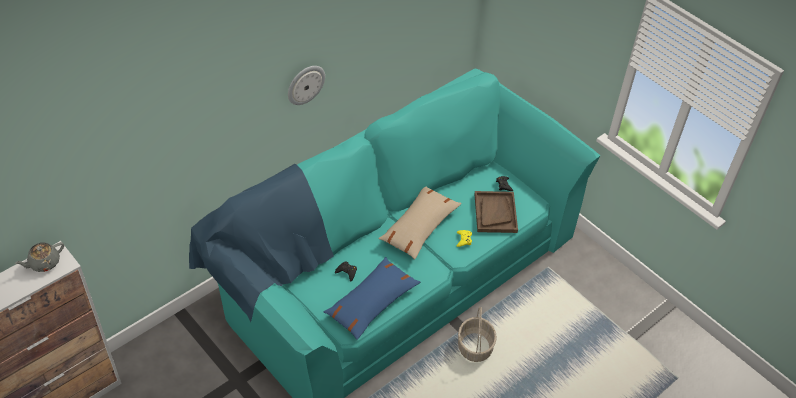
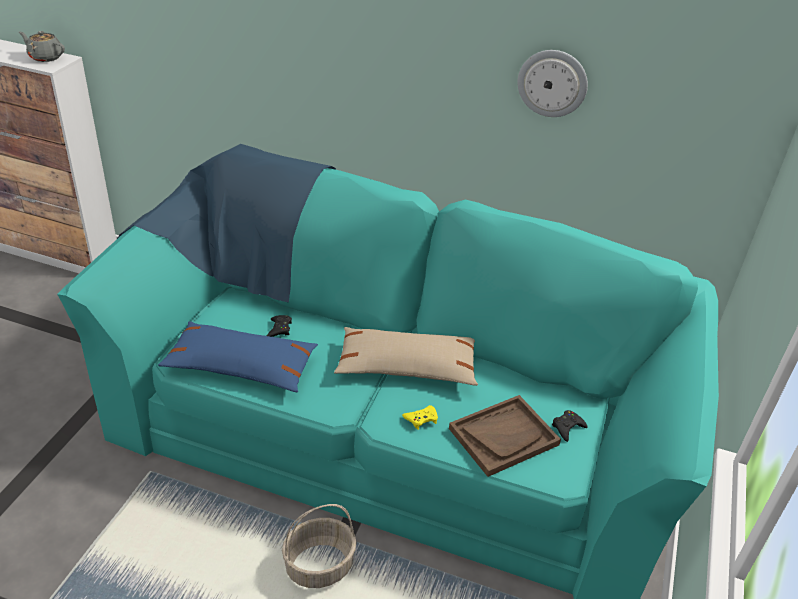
camera: 60 degrees right, 10 degrees down
wall clock [288,66,325,105] -> wall clock moved to [518,50,588,117]

